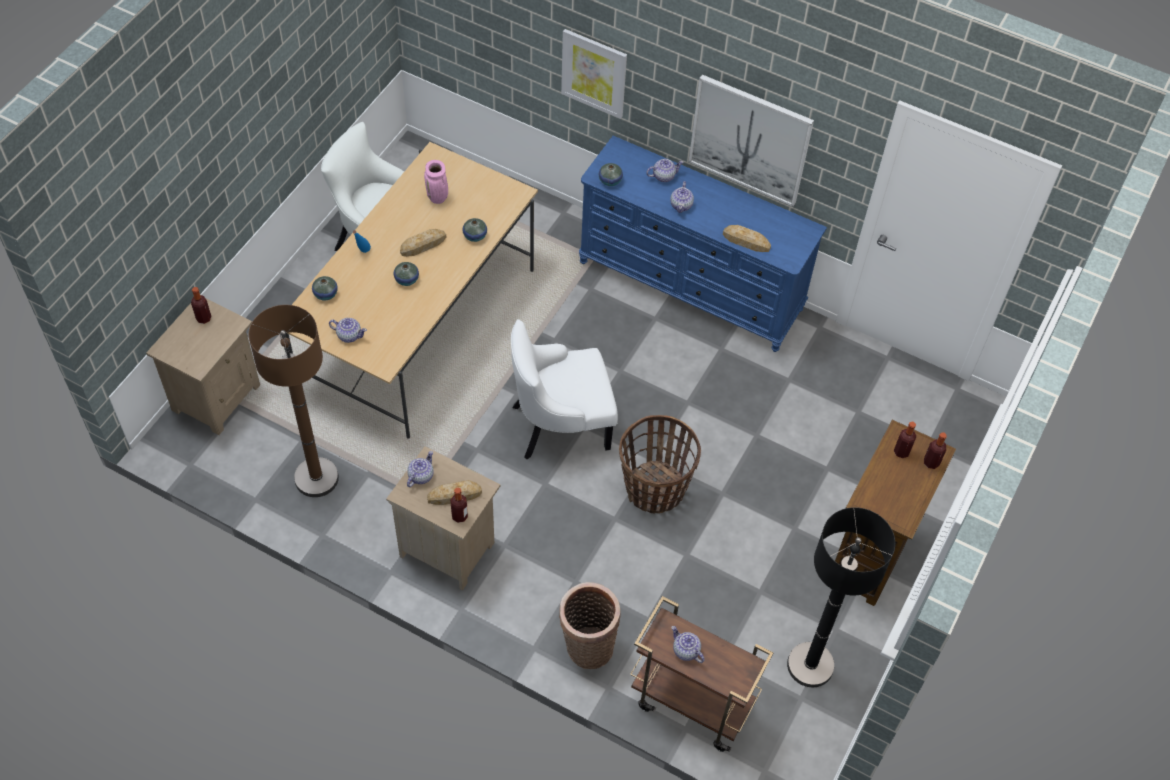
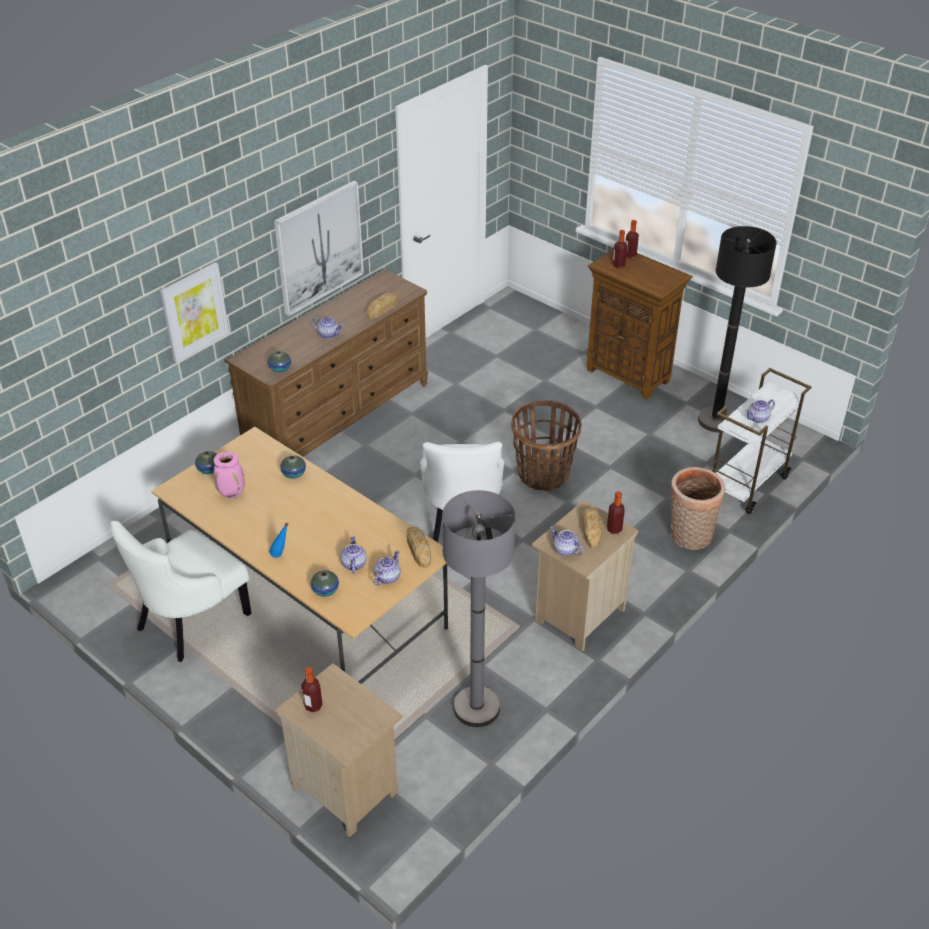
camera: 75 degrees left, 15 degrees down
brown floor lamp [249,305,339,497] -> grey floor lamp [442,490,516,727]
vase [394,262,419,286] -> vase moved to [195,451,217,474]
bread [400,229,446,257] -> bread moved to [407,526,431,568]
blue dresser [579,136,827,352] -> brown dresser [225,269,428,457]
brown cart [631,596,773,752] -> white cart [709,368,811,514]
teapot [646,159,684,182] -> teapot moved to [340,536,367,573]

